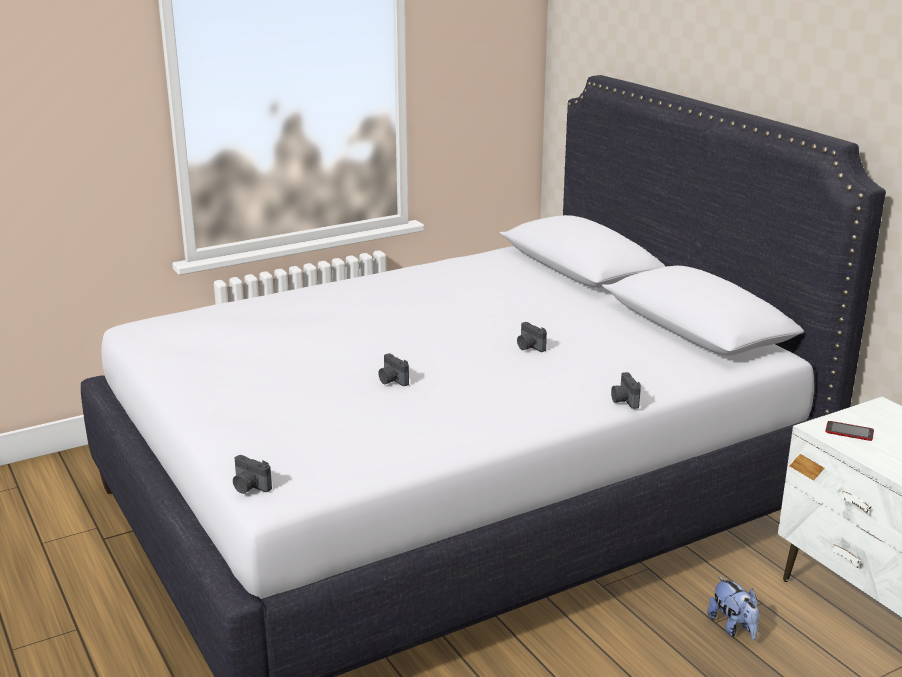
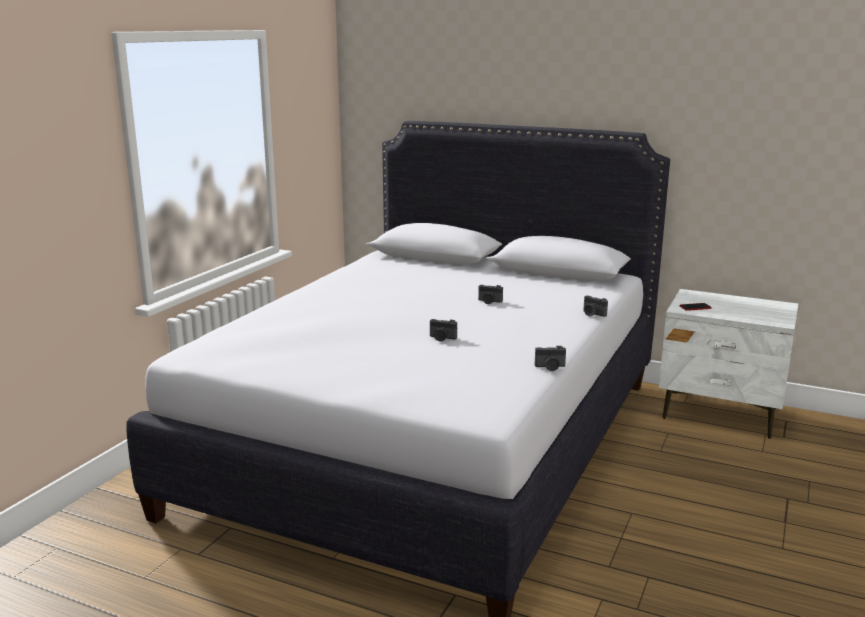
camera: 35 degrees left, 5 degrees down
camera [233,455,272,494] -> camera moved to [535,346,566,371]
plush toy [707,576,760,640] -> none

